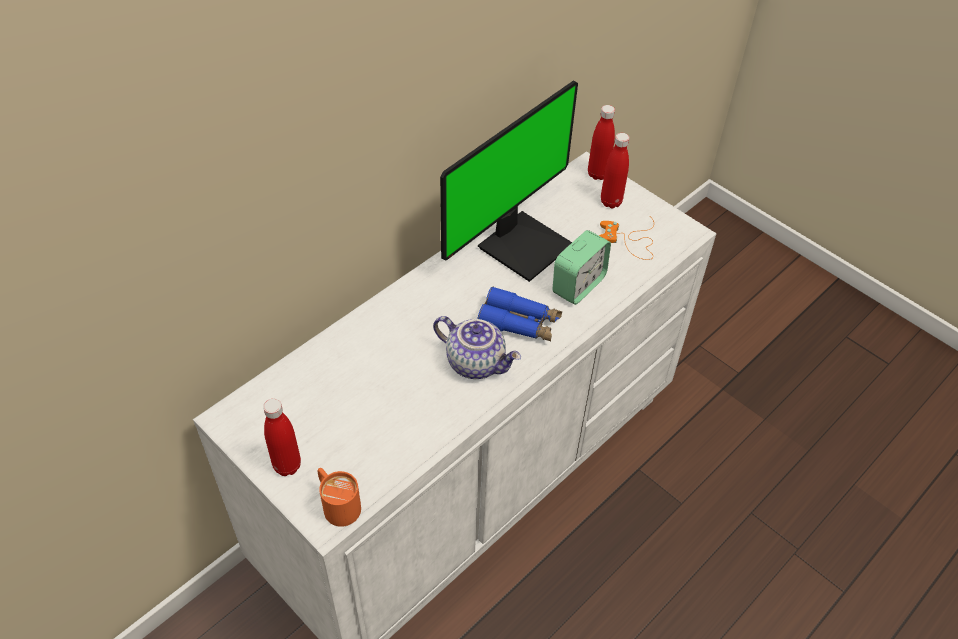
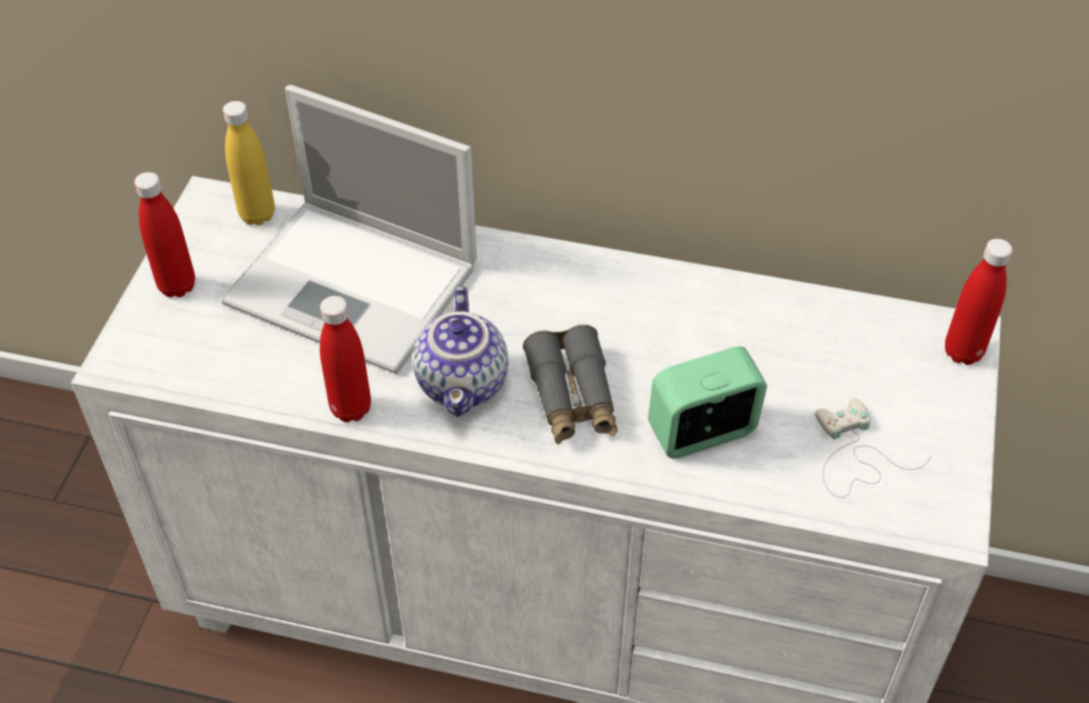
camera: 60 degrees right, 0 degrees up
orange mug [318,468,361,527] -> none
monitor [440,80,578,282] -> none
blue binoculars [477,286,562,341] -> grey binoculars [523,325,617,444]
alarm clock [552,230,611,305] -> alarm clock turned 150 degrees clockwise [648,346,767,458]
orange game controller [599,216,654,260] -> white game controller [815,398,931,498]
red bottle [601,133,630,208] -> red bottle moved to [320,296,371,422]
none -> laptop [221,85,477,374]
none -> yellow bottle [223,101,275,225]

